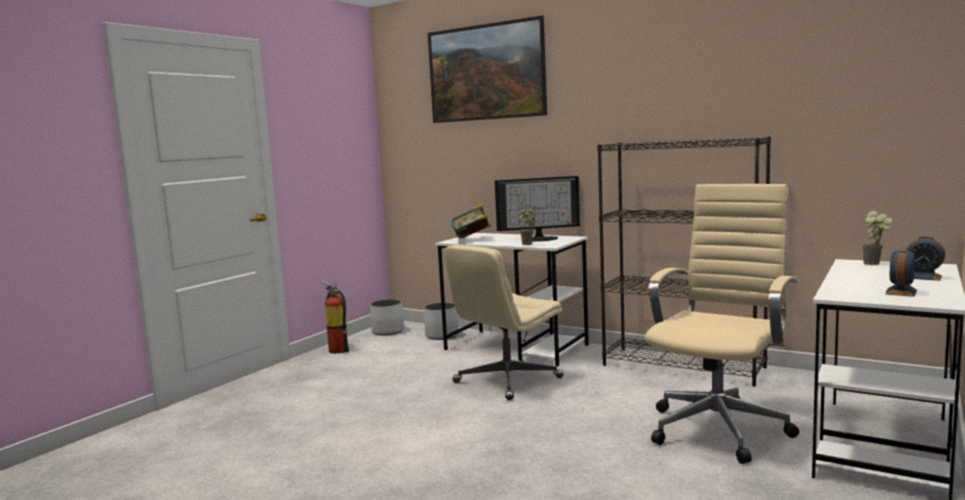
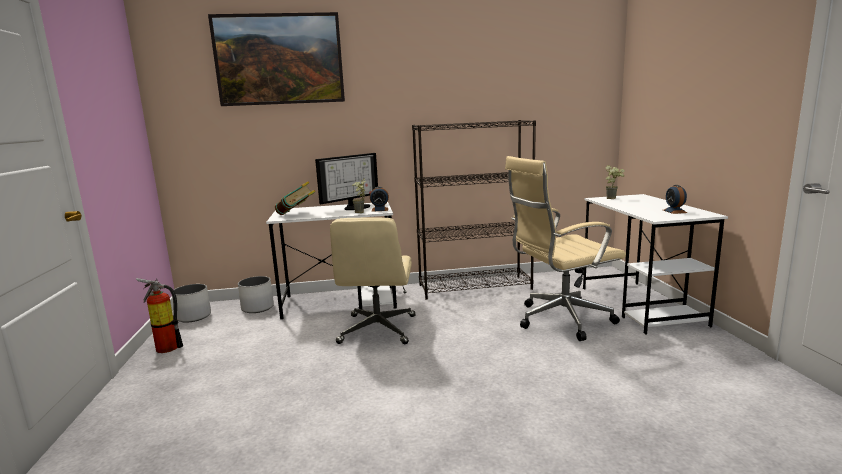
camera: 40 degrees left, 5 degrees up
beige office chair [645,184,799,464] -> beige office chair turned 105 degrees counterclockwise [505,156,626,341]
alarm clock [907,236,946,281] -> alarm clock moved to [370,187,389,212]

